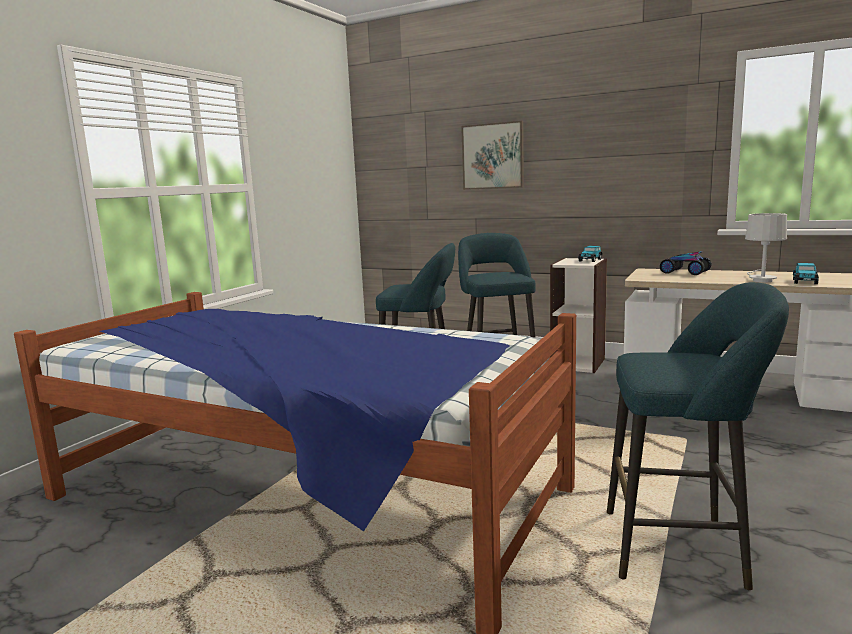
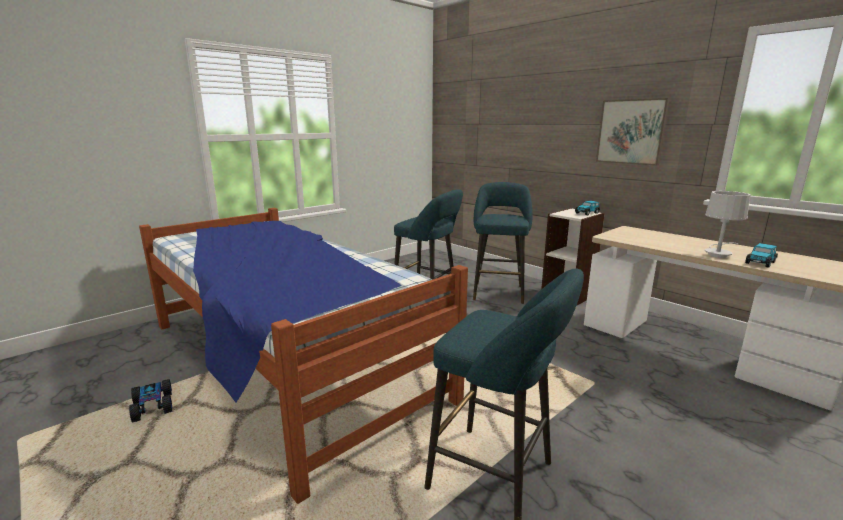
camera: 20 degrees right, 5 degrees up
picture [461,121,524,190] -> picture moved to [596,98,670,166]
toy car [660,251,712,275] -> toy car moved to [129,379,173,423]

